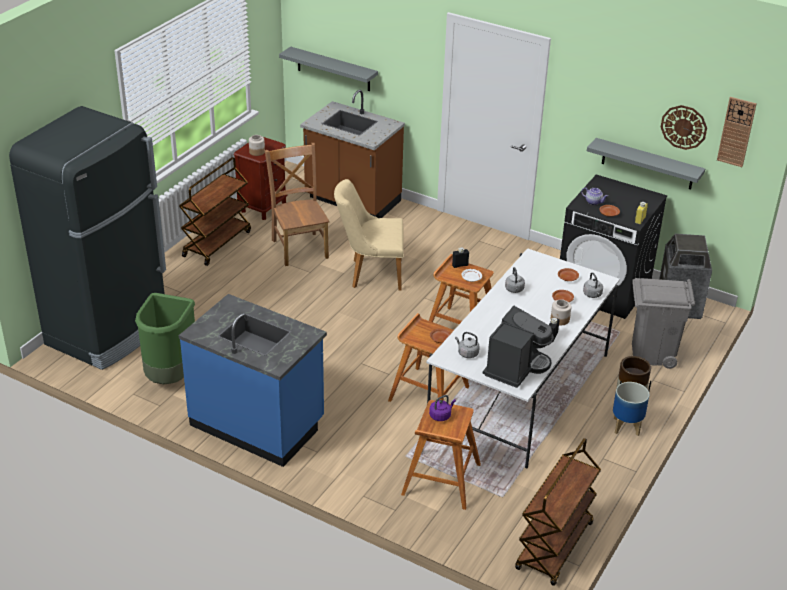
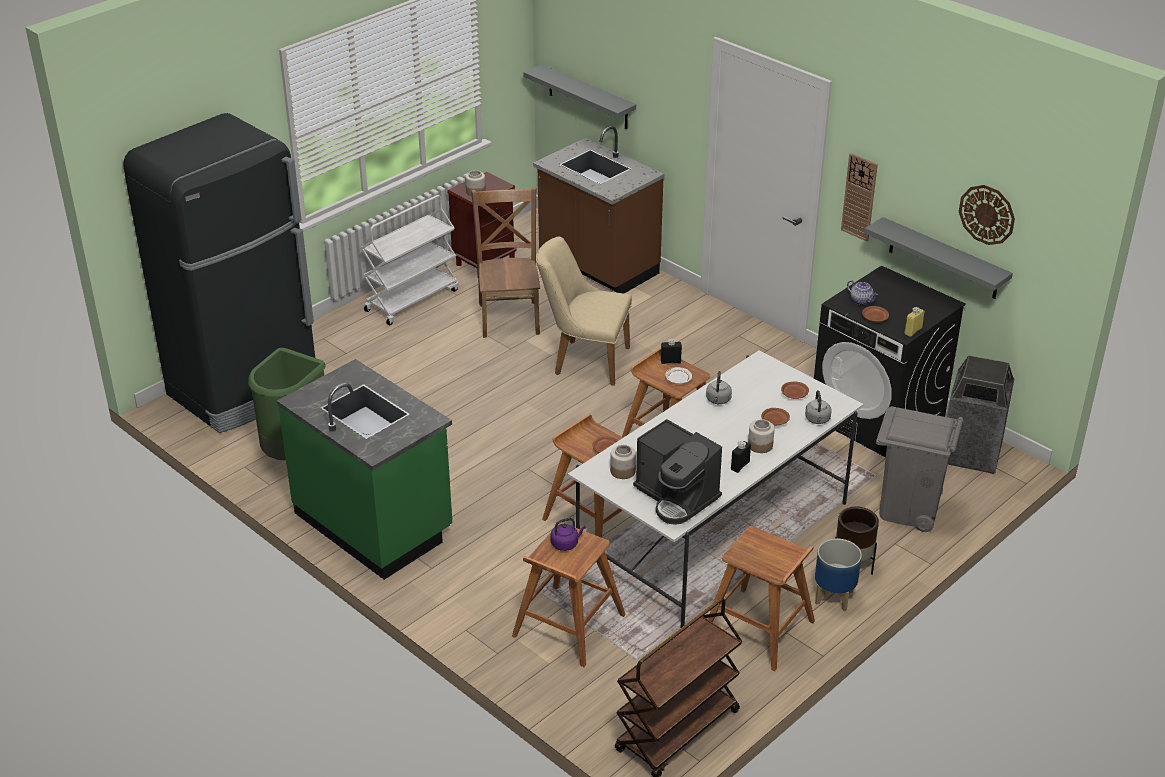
camera: 15 degrees right, 0 degrees up
brown cart [179,157,251,266] -> white cart [361,195,459,325]
blue counter [179,294,327,467] -> green counter [277,359,452,580]
grey kettle [455,332,480,358] -> jar [610,445,636,479]
coffee machine [483,306,554,388] -> coffee machine turned 90 degrees clockwise [633,419,722,525]
wall clock [717,97,757,167] -> wall clock moved to [841,153,878,241]
none -> brown stool [708,526,815,672]

